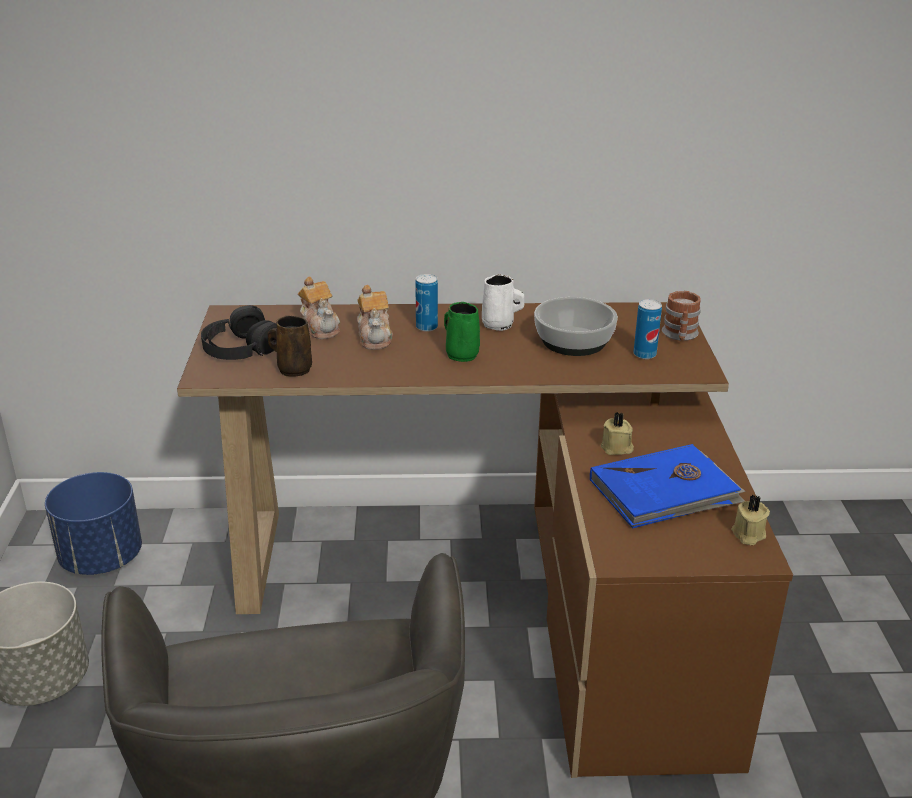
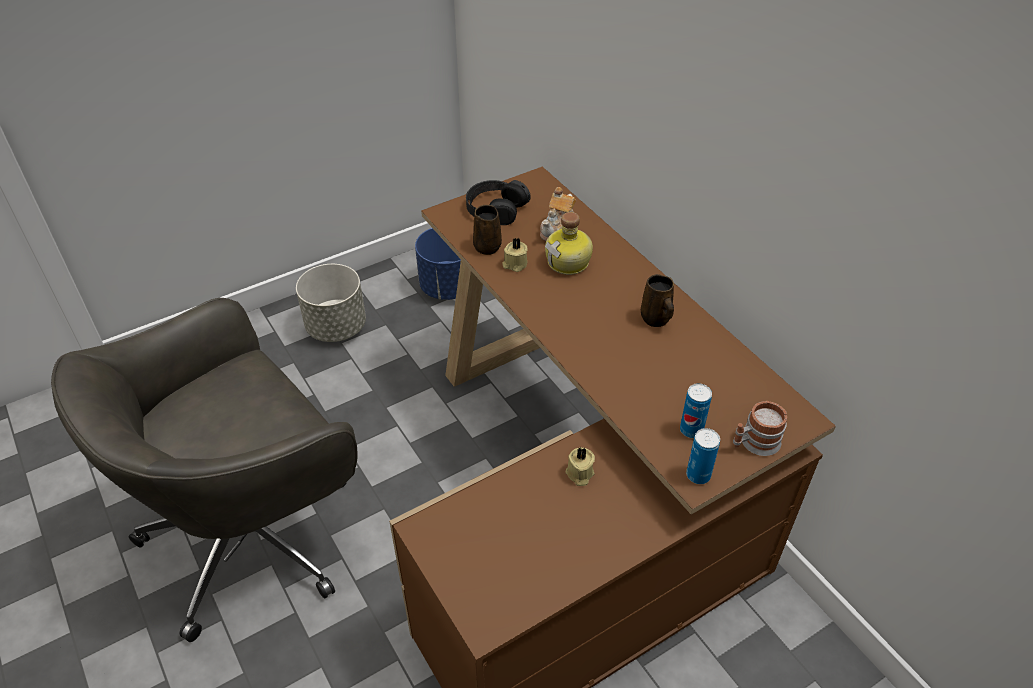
camera: 60 degrees right, 15 degrees up
teapot [357,285,393,350] -> bottle [545,212,593,275]
can [415,274,438,332] -> can moved to [686,428,720,484]
green mug [444,302,480,362] -> none
white mug [482,274,524,331] -> brown mug [641,274,674,327]
bowl [534,297,618,356] -> none
blue book [590,444,745,528] -> none
beige candle [731,495,770,545] -> beige candle moved to [502,238,528,272]

